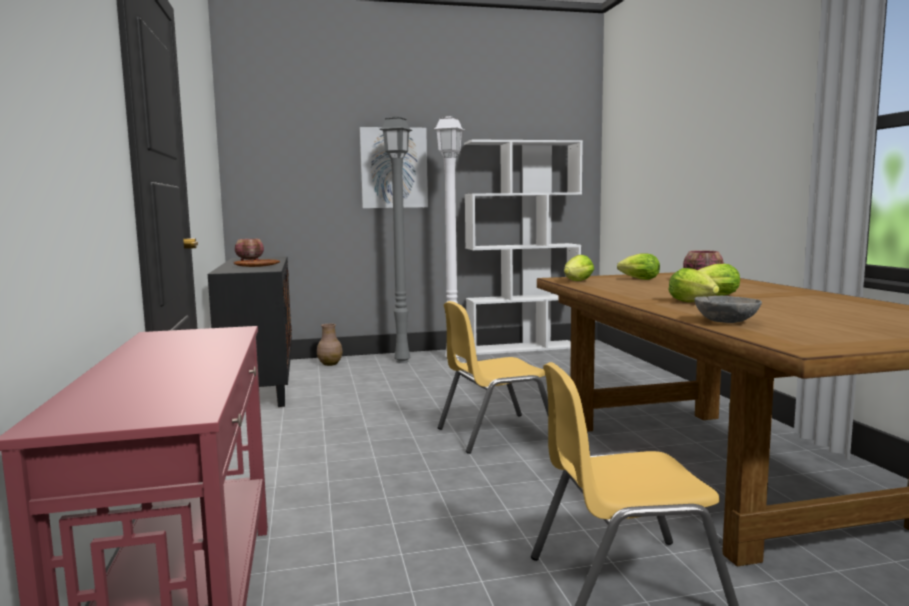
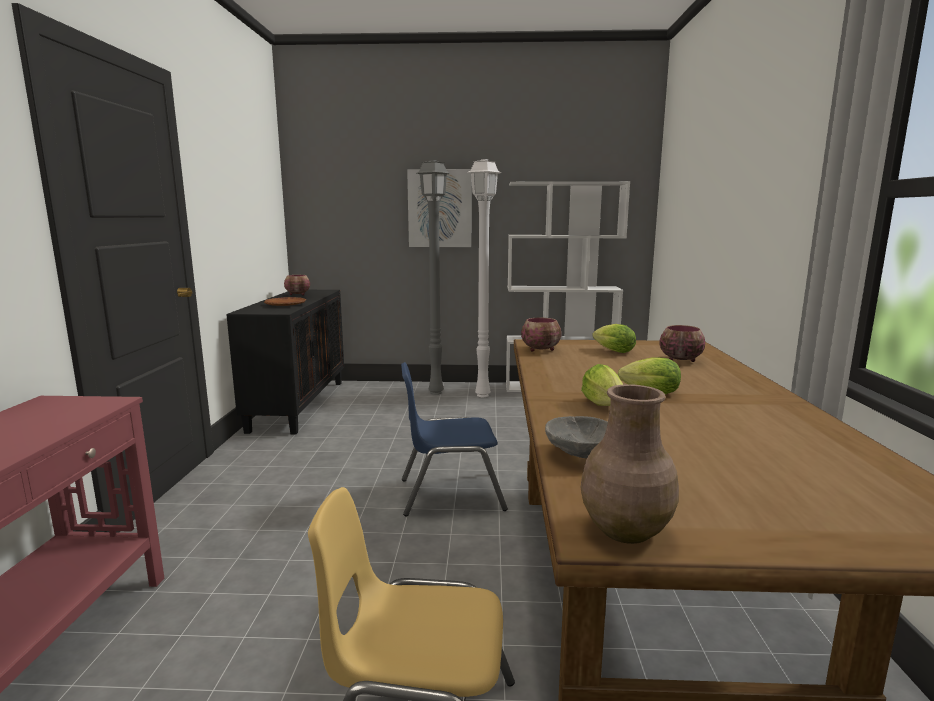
camera: 15 degrees right, 5 degrees up
brown vase [317,324,343,366] -> brown vase moved to [581,384,679,544]
yellow chair [438,301,548,454] -> blue chair [401,362,508,516]
lettuce [564,255,594,281] -> bowl [521,318,561,352]

